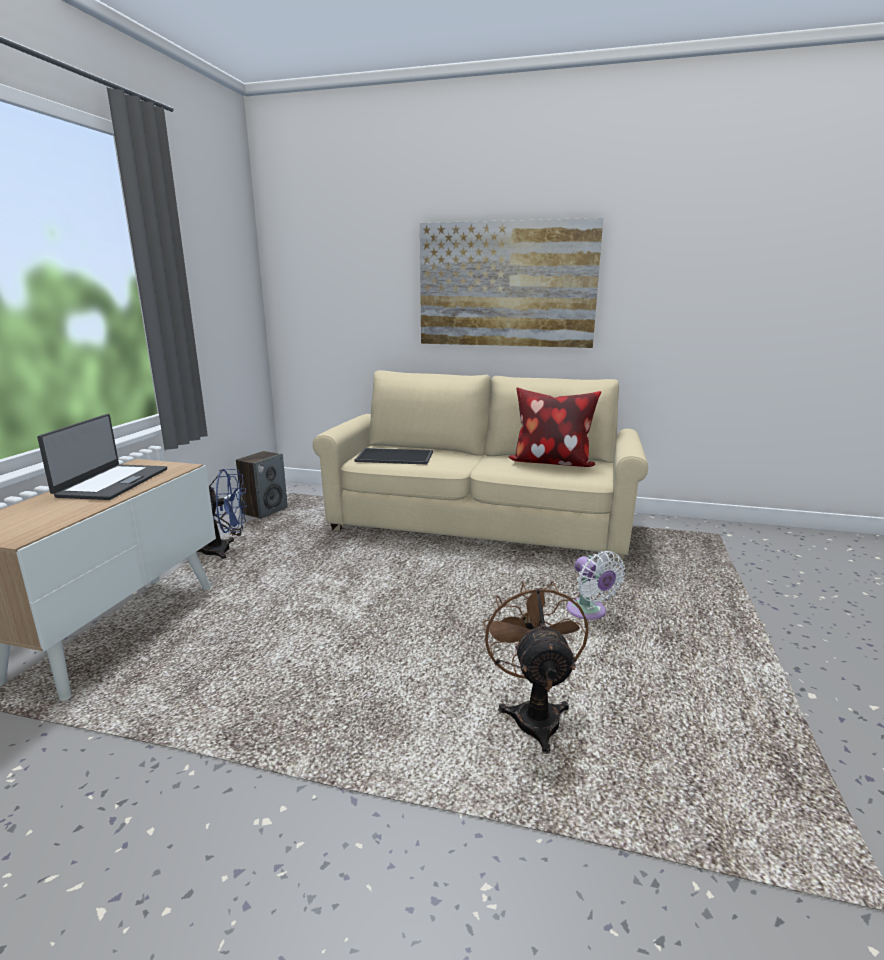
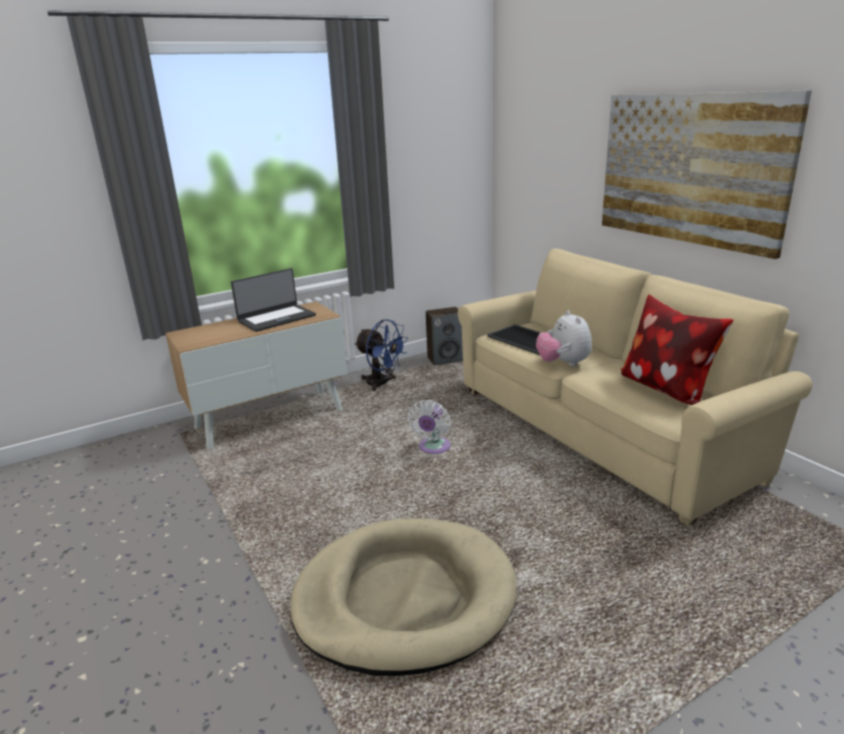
camera: 45 degrees right, 5 degrees up
brown fan [483,580,588,754] -> beige dog bed [290,518,517,676]
white fan [566,551,625,620] -> white fan moved to [408,400,451,454]
none -> plush toy [536,311,592,367]

